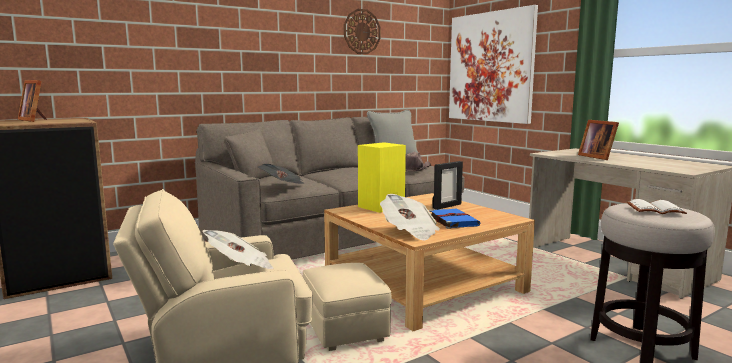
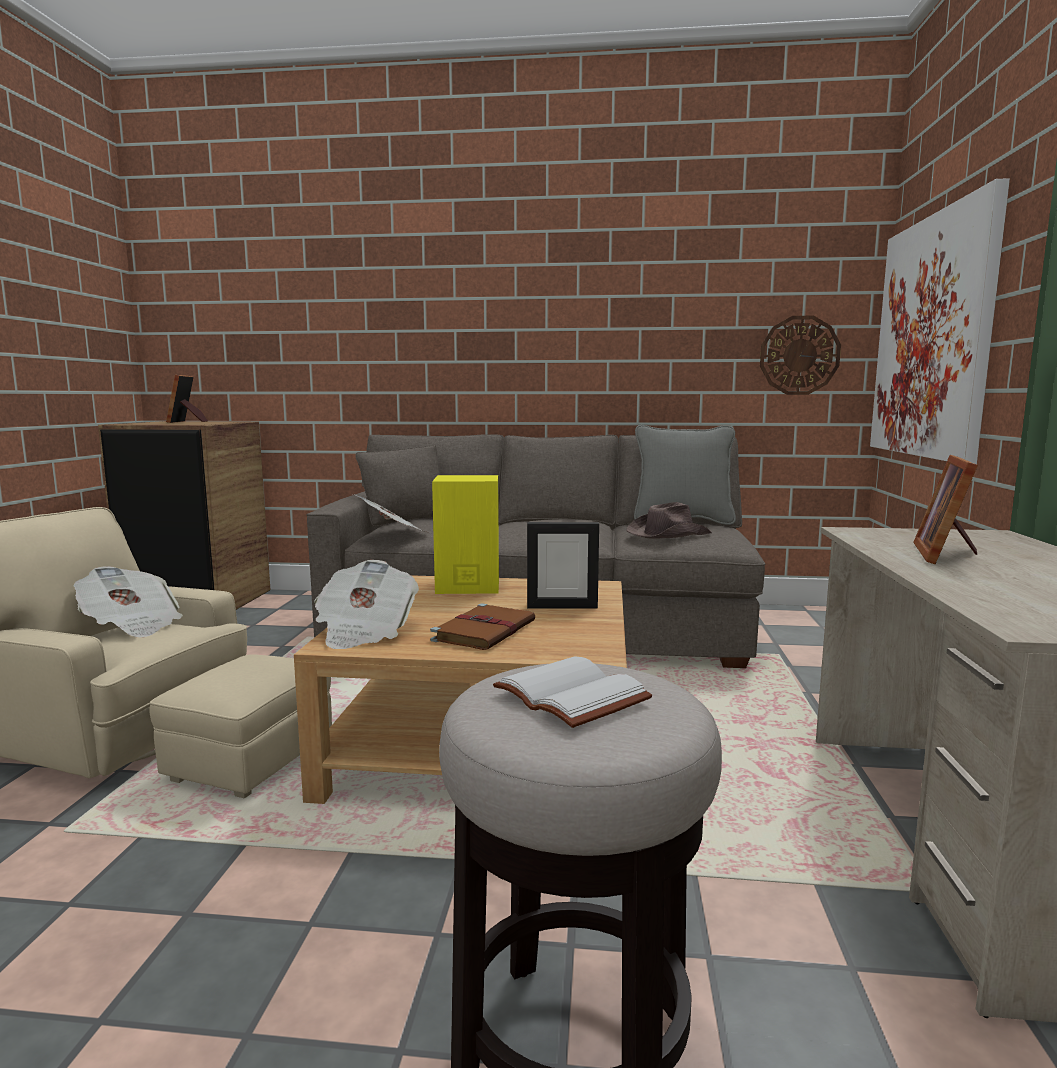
camera: 40 degrees right, 0 degrees up
wall clock [344,9,380,54] -> wall clock moved to [760,316,841,395]
blue book [429,209,481,229] -> brown book [430,603,536,650]

